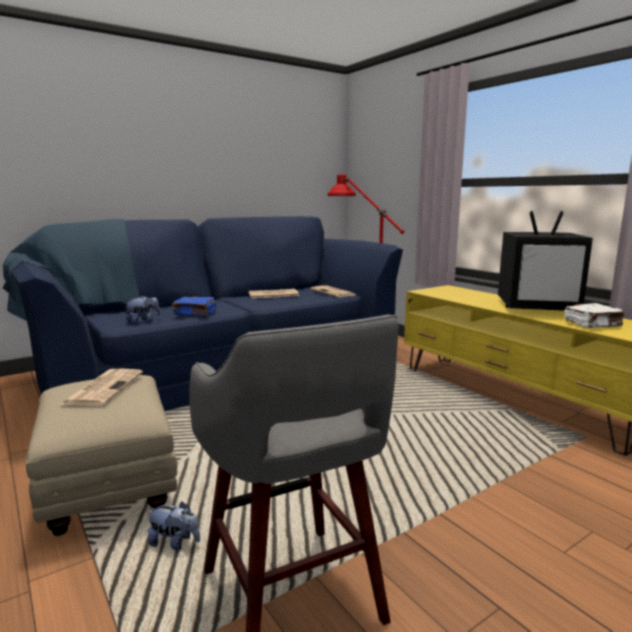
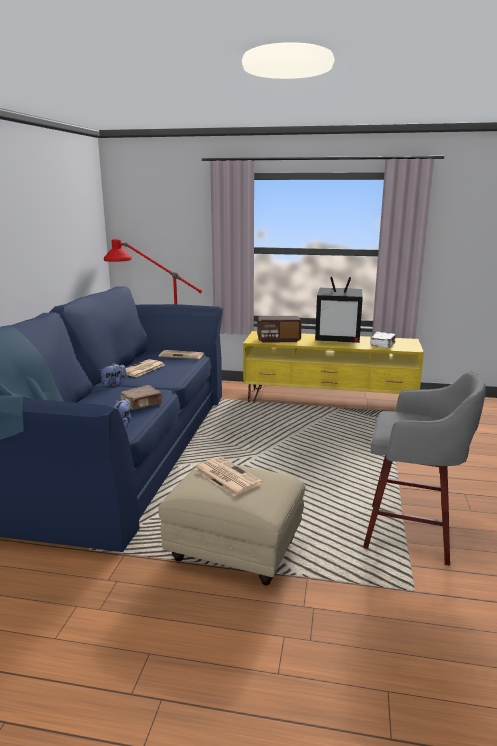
camera: 45 degrees left, 5 degrees up
plush toy [148,501,200,550] -> plush toy moved to [99,363,127,386]
blue book [172,297,217,317] -> brown book [120,385,162,410]
television [498,211,593,311] -> television turned 45 degrees clockwise [315,276,363,343]
none -> radio [257,316,302,343]

